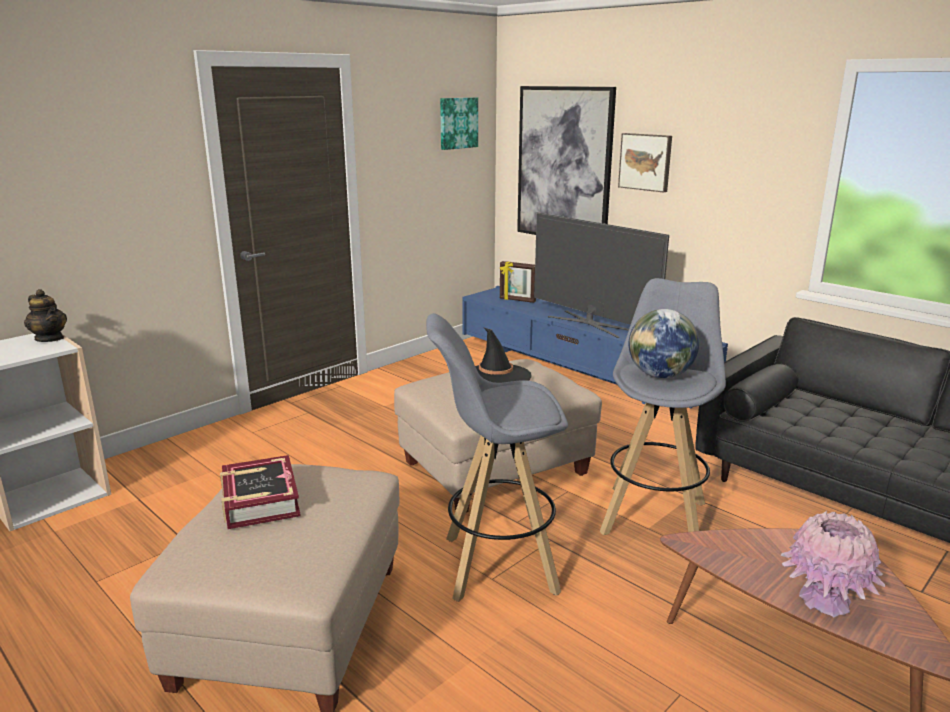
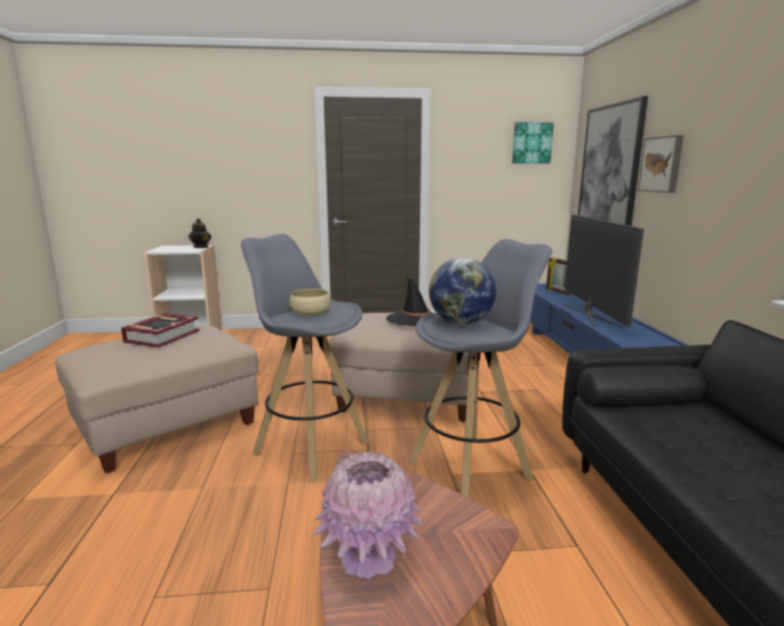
camera: 40 degrees right, 5 degrees down
none -> beige bowl [289,289,331,316]

